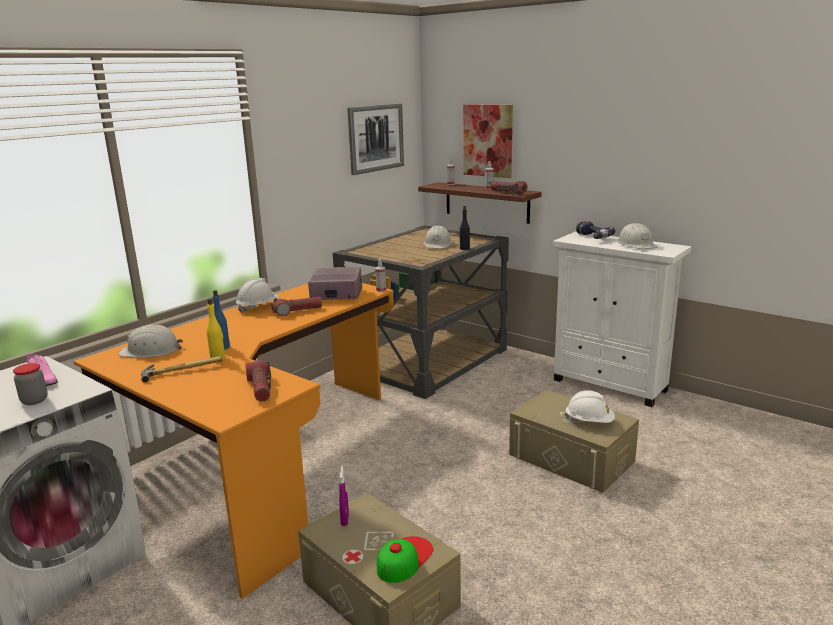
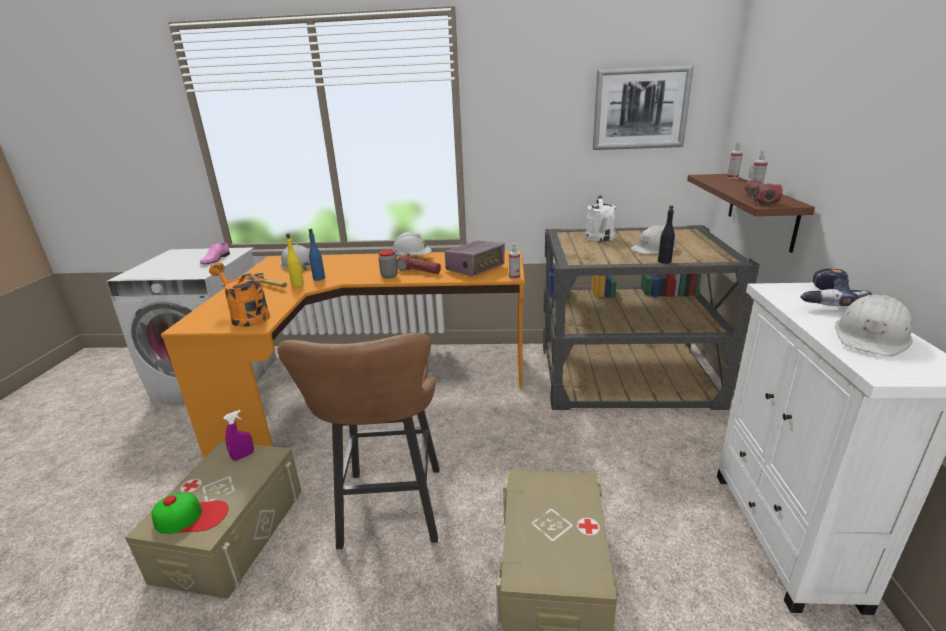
camera: 55 degrees right, 5 degrees up
jar [13,363,48,405] -> jar moved to [378,250,398,278]
flashlight [245,360,271,402] -> orange watering can [209,263,270,327]
radio [308,267,362,300] -> radio turned 75 degrees clockwise [445,240,505,276]
picture [463,105,513,178] -> none
white hard hat [565,390,615,423] -> none
none -> brown stool [278,332,439,549]
none -> white watering can [586,195,616,241]

